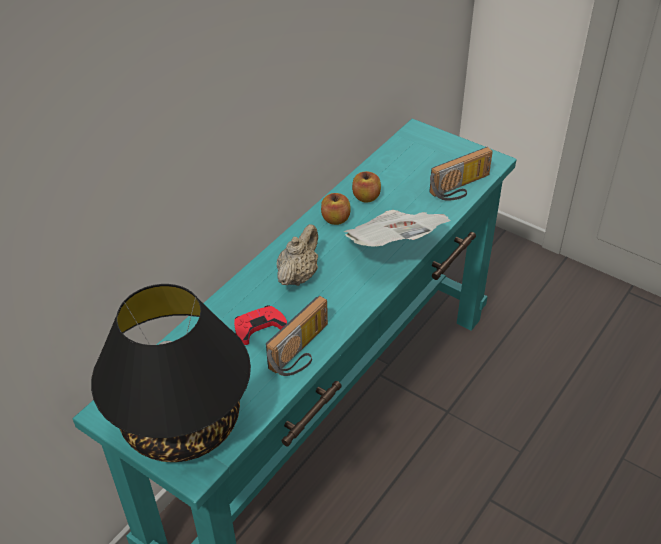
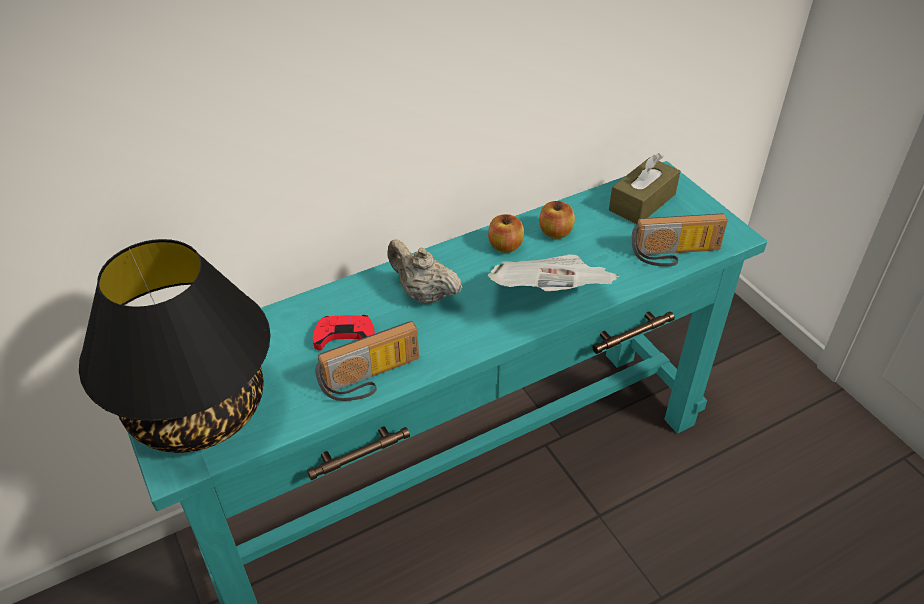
camera: 25 degrees right, 0 degrees up
beige teapot [277,224,318,286] -> beige teapot turned 105 degrees counterclockwise [387,239,462,305]
none -> brown tissue box [609,153,680,224]

